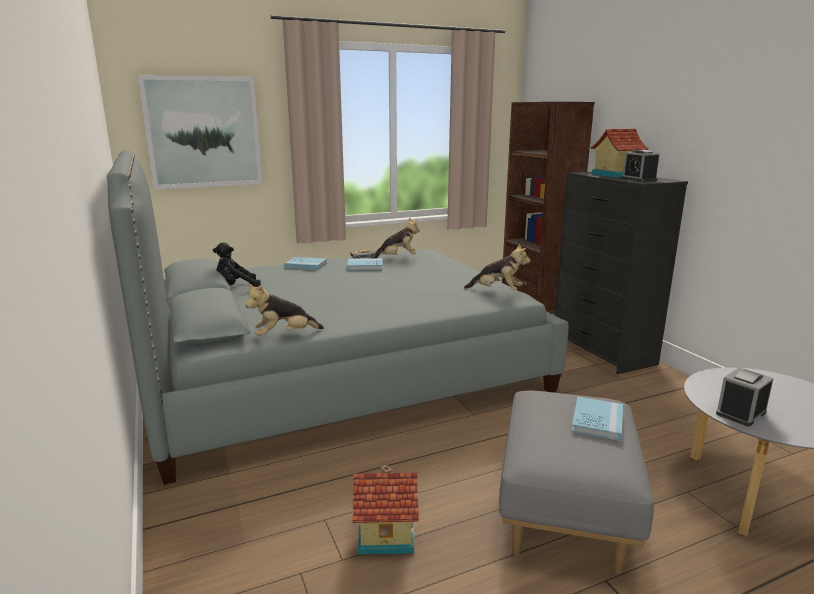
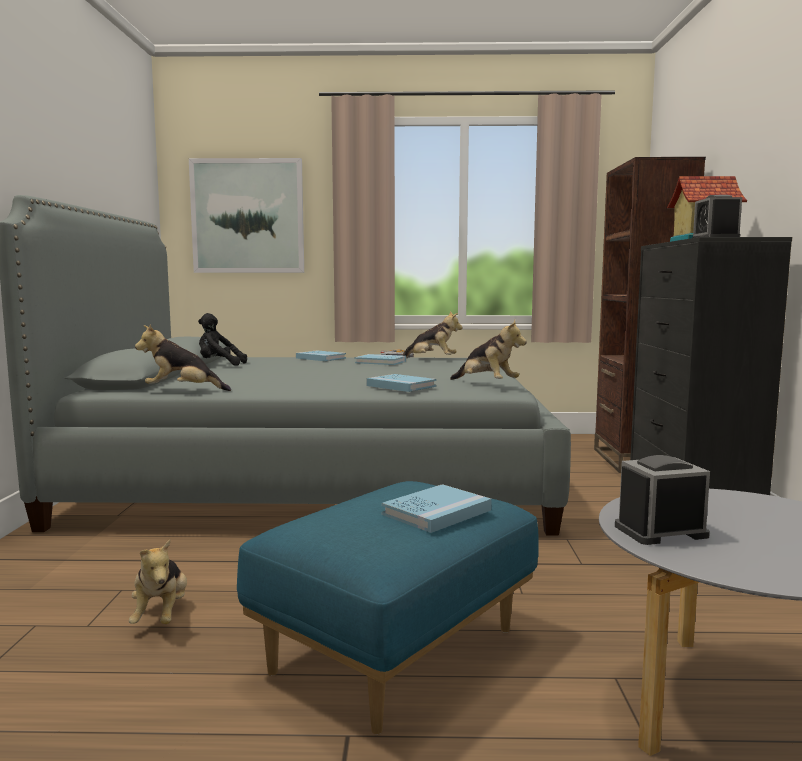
camera: 25 degrees right, 10 degrees down
toy house [352,465,419,555] -> plush toy [129,540,187,624]
grey ottoman [499,390,654,574] -> blue ottoman [237,481,539,735]
none -> blue book [366,374,436,392]

